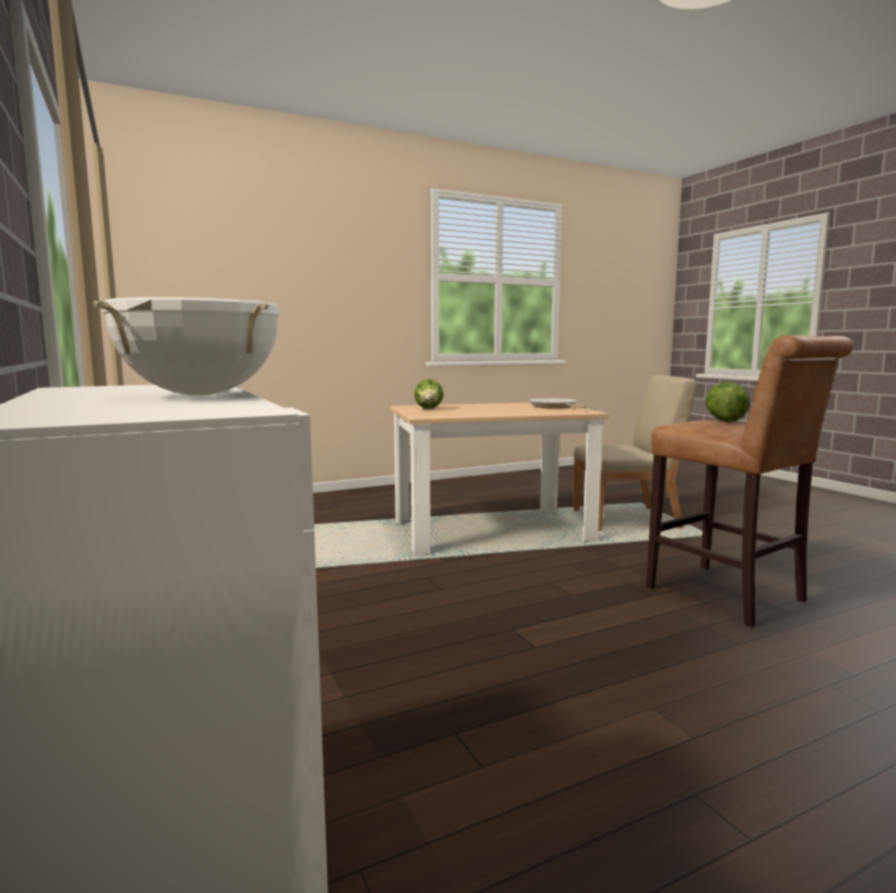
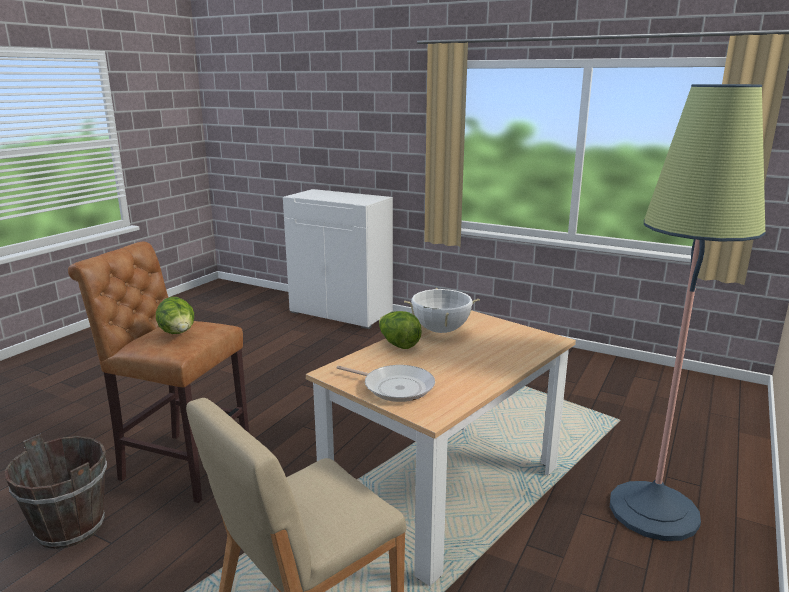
camera: 145 degrees right, 10 degrees up
white cooking pot [93,297,280,395] -> white cooking pot moved to [404,288,479,333]
lettuce [414,379,444,409] -> lettuce moved to [379,311,422,349]
none -> brown bucket [5,434,107,549]
none -> floor lamp [610,84,766,541]

